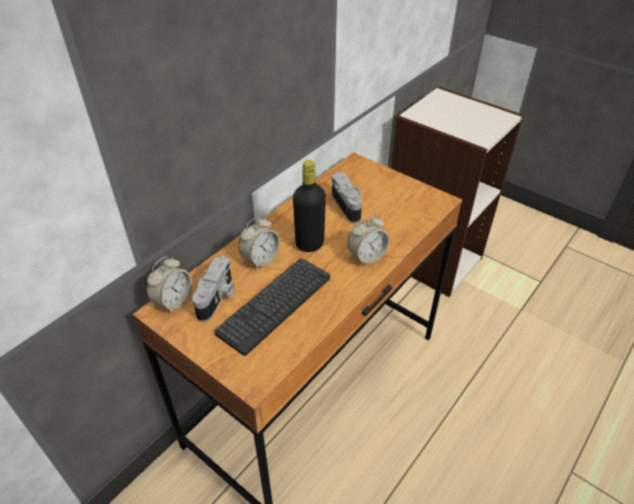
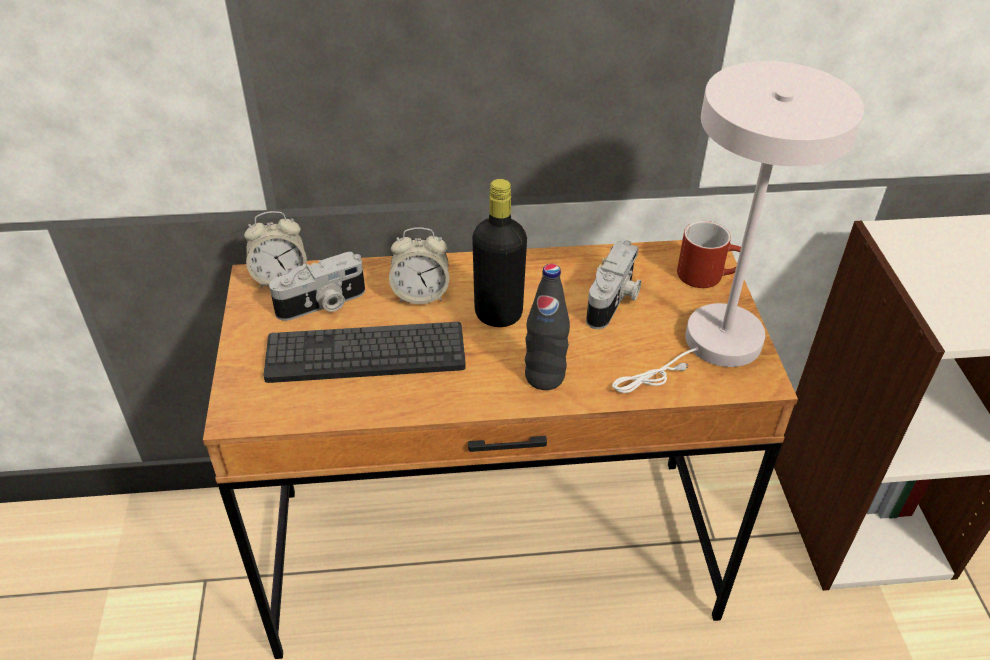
camera: 45 degrees right, 0 degrees up
alarm clock [347,214,390,266] -> black bottle [525,264,570,390]
none -> white table lamp [612,61,864,393]
none -> red mug [677,221,741,288]

